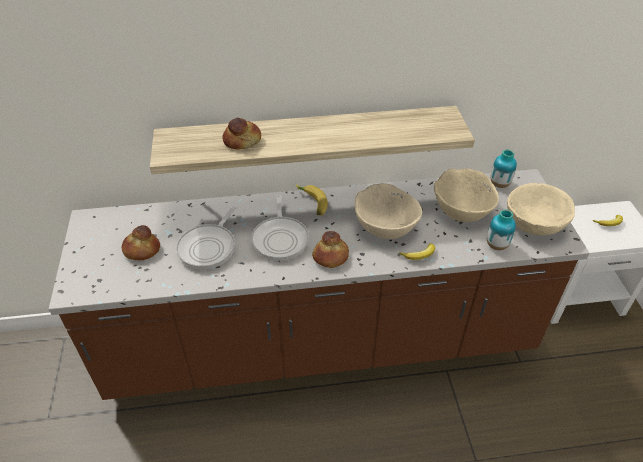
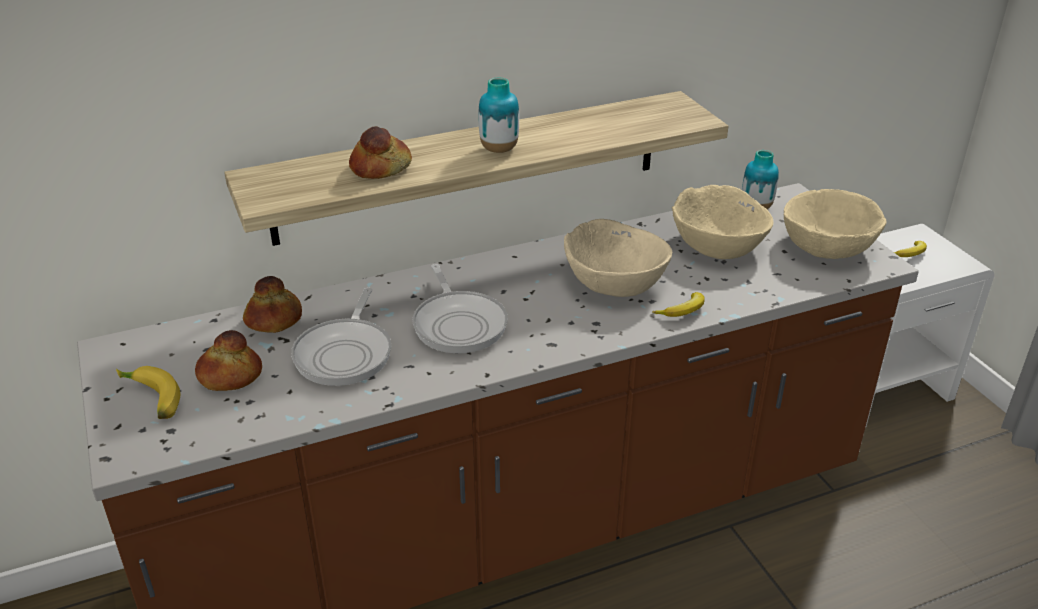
camera: 15 degrees left, 10 degrees down
banana [296,184,328,215] -> banana moved to [116,366,180,419]
bread [312,231,349,268] -> bread moved to [243,276,302,333]
vase [487,209,516,250] -> vase moved to [478,78,519,153]

